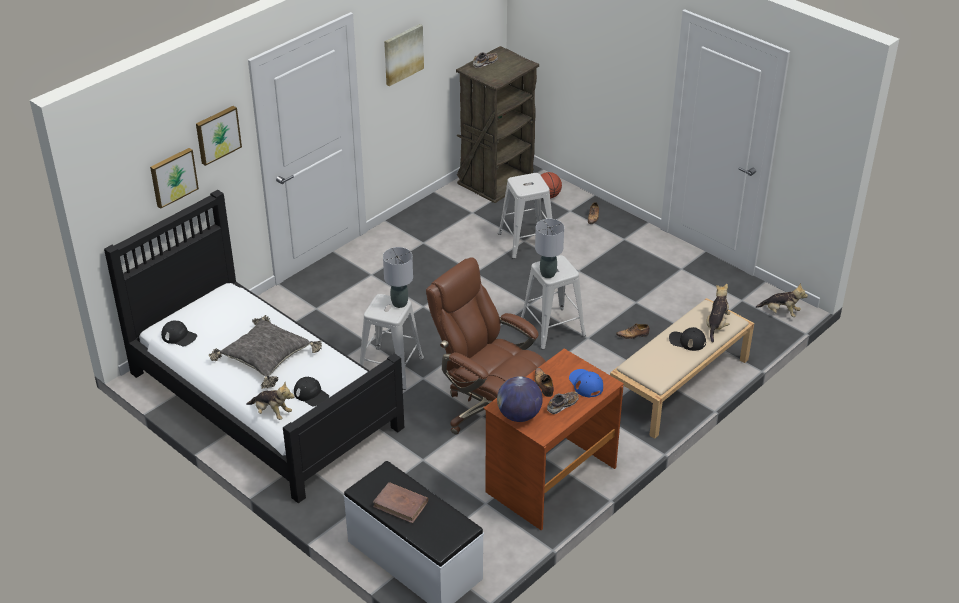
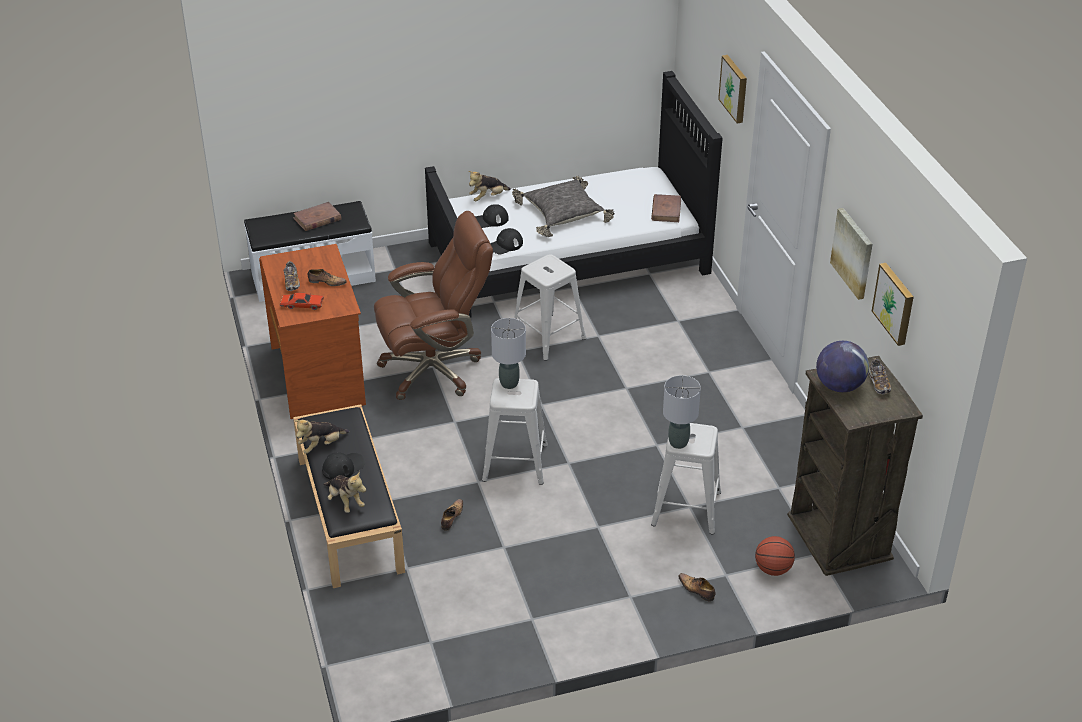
camera: 120 degrees right, 0 degrees up
picture [150,148,199,209] -> picture moved to [872,263,914,346]
black cap [161,321,197,346] -> black cap moved to [490,228,523,255]
grey table lamp [383,247,413,308] -> grey table lamp moved to [663,375,701,449]
globe [497,376,543,422] -> globe moved to [816,341,869,392]
blue cap [569,369,603,398] -> red toy car [280,292,324,310]
beige bench [610,298,754,439] -> black bench [293,404,405,588]
plush toy [755,283,808,317] -> plush toy moved to [294,420,349,454]
none -> brown book [651,194,681,222]

